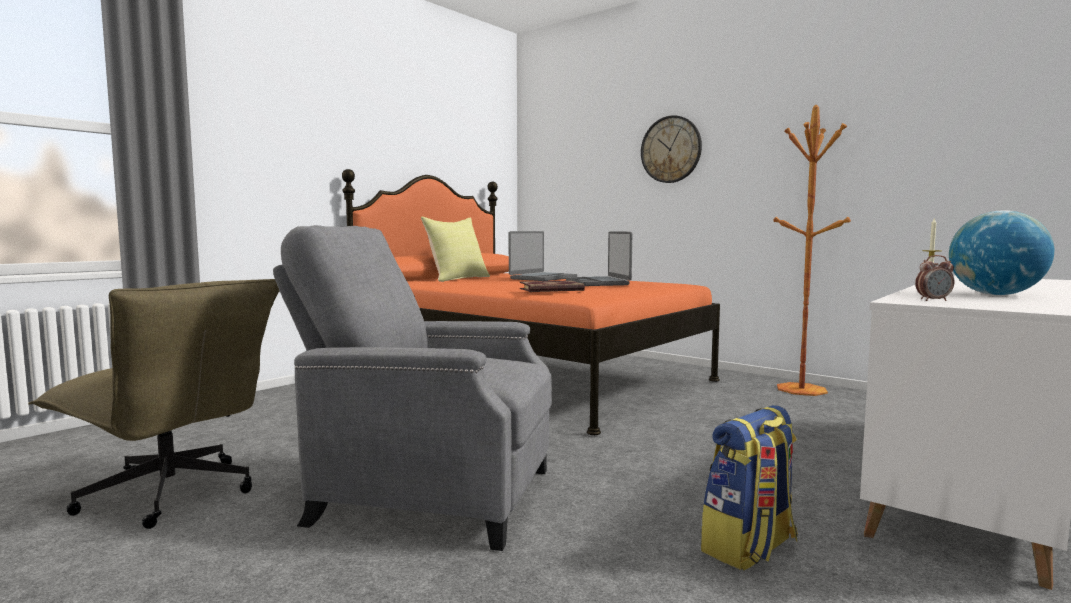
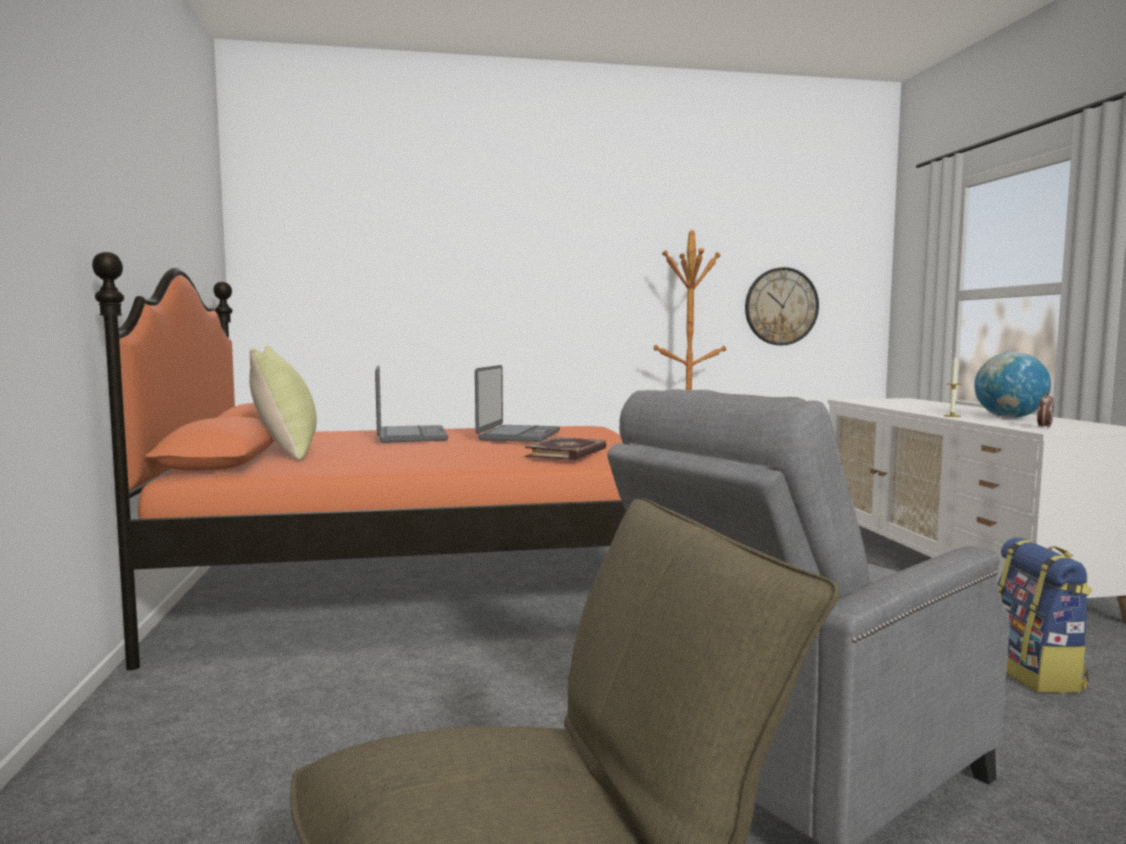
camera: 50 degrees left, 0 degrees up
laptop [566,232,632,286] -> laptop turned 105 degrees counterclockwise [475,365,560,442]
wall clock [641,115,702,183] -> wall clock moved to [745,267,819,345]

